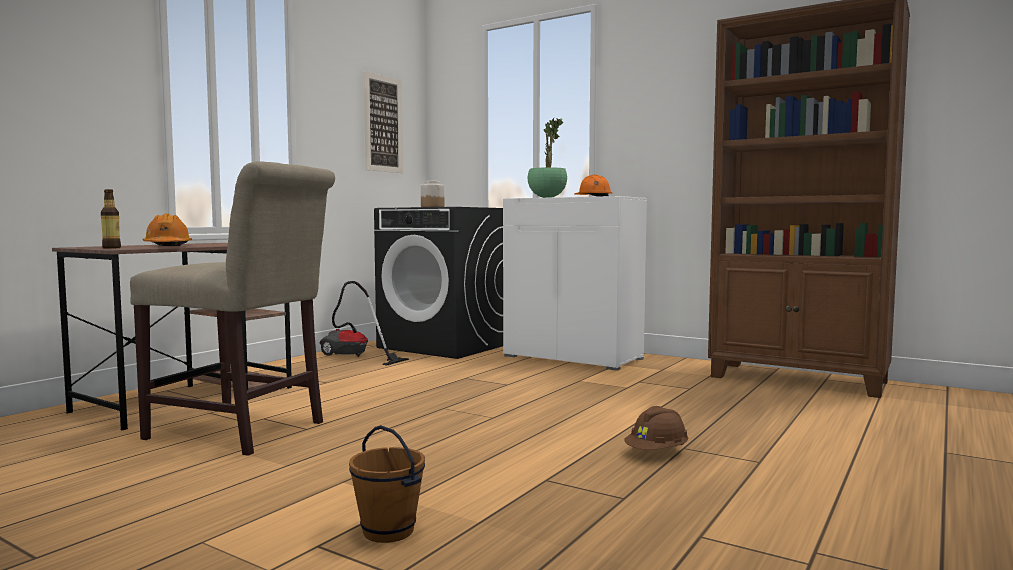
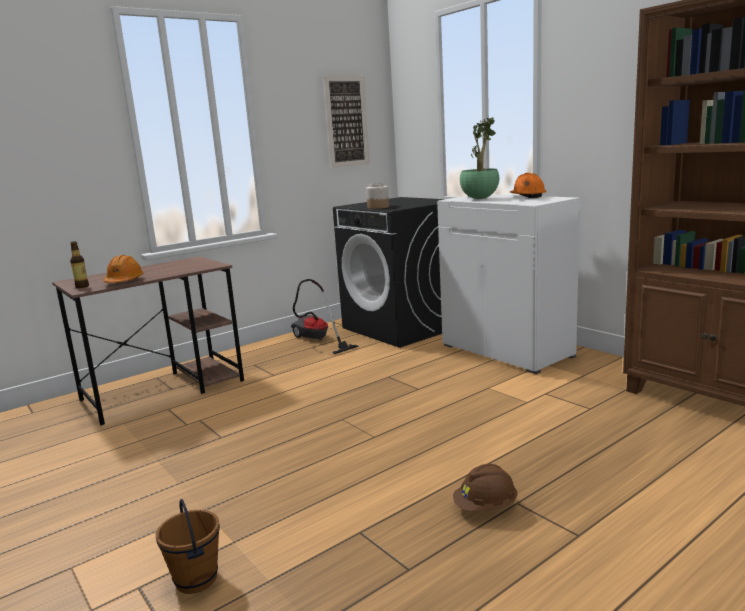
camera: 20 degrees right, 10 degrees up
beige chair [130,161,335,456] -> none

